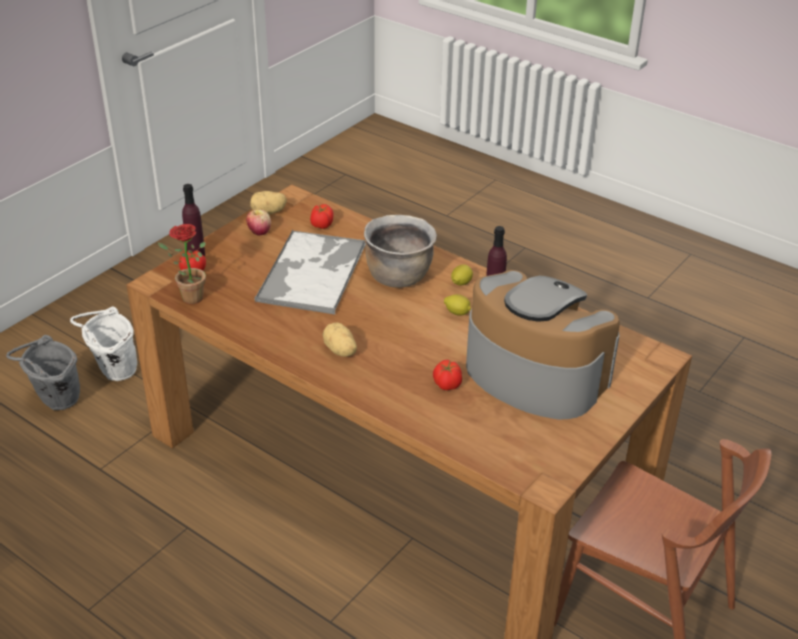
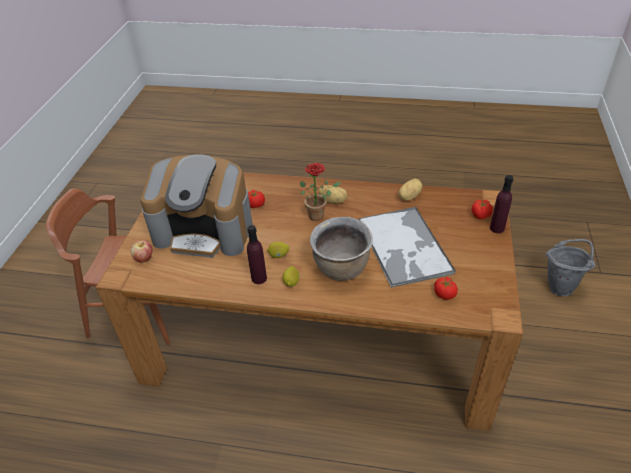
camera: 155 degrees right, 5 degrees up
white bucket [70,306,137,381] -> none
potted plant [158,224,206,304] -> potted plant moved to [300,163,341,221]
apple [246,209,271,236] -> apple moved to [131,240,152,263]
potato [250,191,287,214] -> potato moved to [398,179,423,200]

